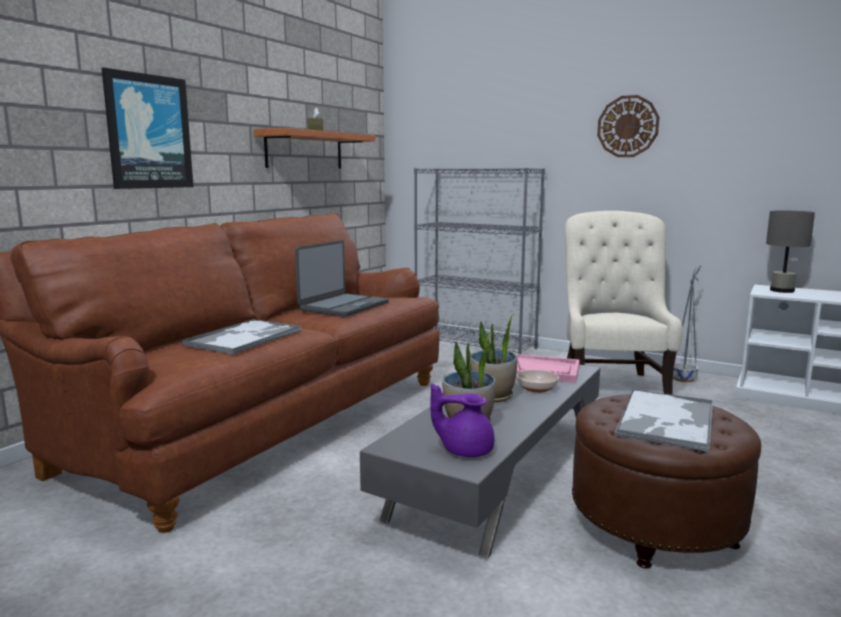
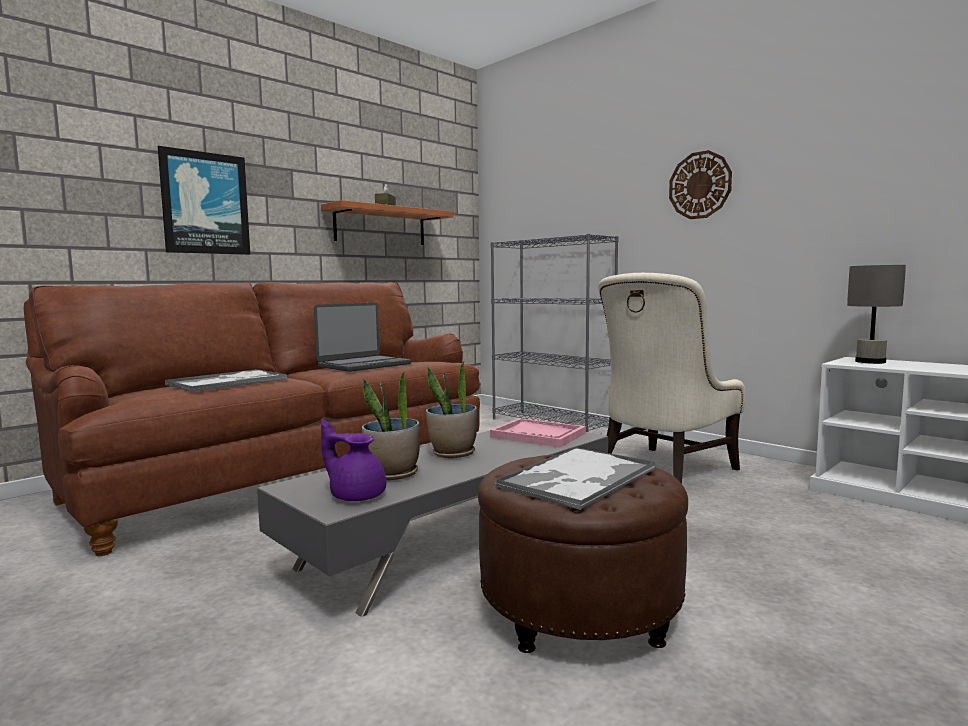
camera: 15 degrees right, 5 degrees down
bowl [516,370,559,393] -> none
beige armchair [565,211,683,395] -> beige armchair turned 150 degrees counterclockwise [598,273,746,484]
grey planter [673,266,701,382] -> none

